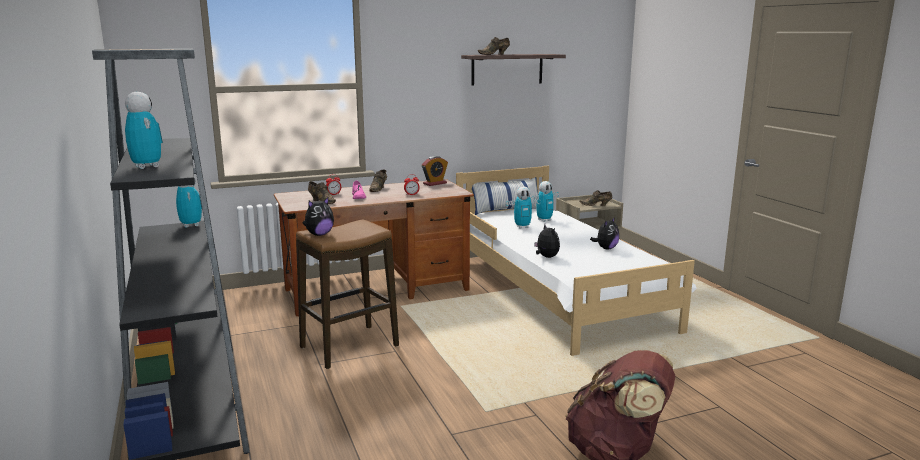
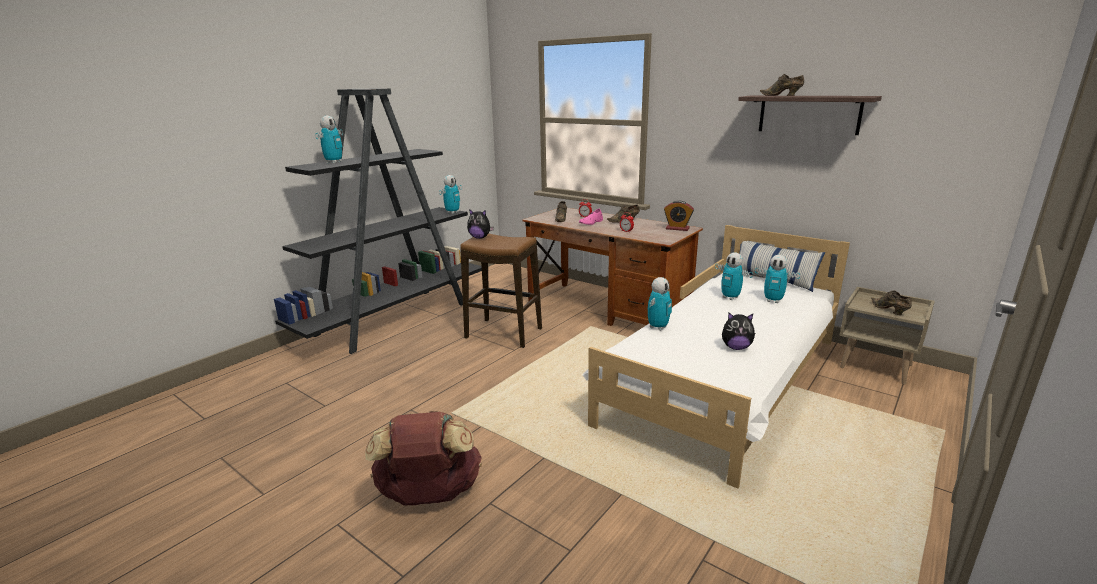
camera: 60 degrees right, 5 degrees up
plush toy [534,224,560,258] -> toy robot [648,277,672,331]

